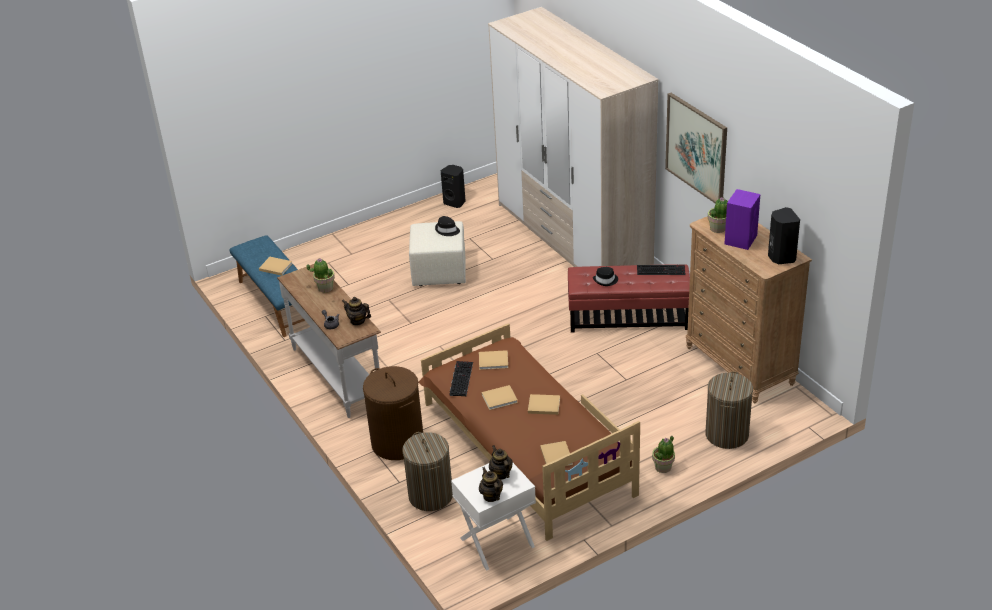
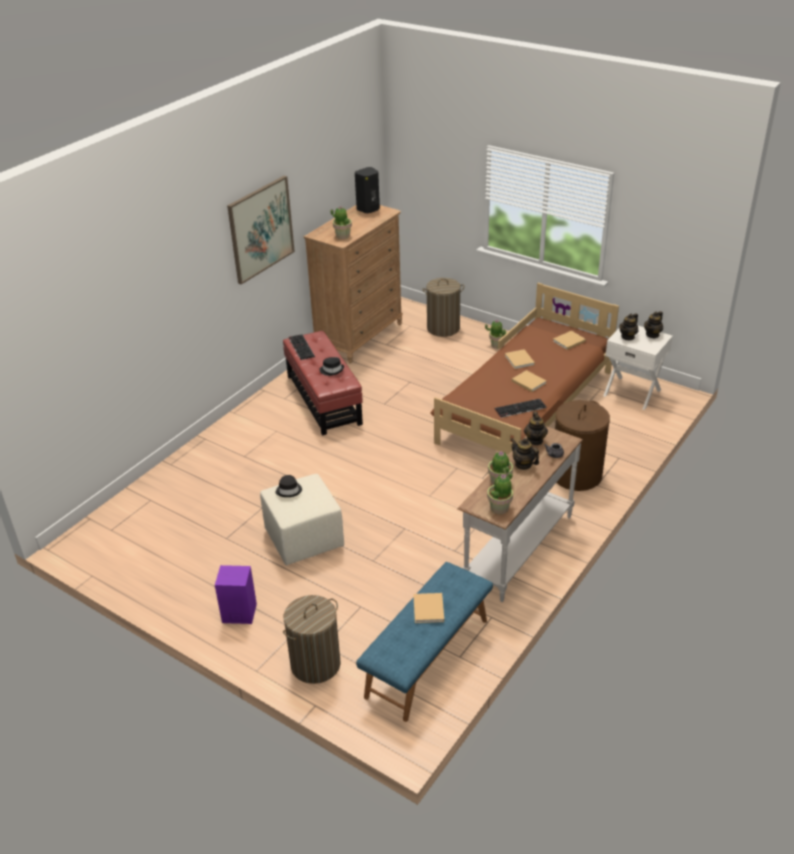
camera: 115 degrees left, 0 degrees up
laundry basket [402,432,453,511] -> laundry basket moved to [283,595,341,684]
black speaker [441,165,466,208] -> none
beige book [479,350,508,370] -> none
wardrobe [488,7,658,267] -> none
purple speaker [725,189,760,250] -> purple speaker moved to [215,565,257,624]
none -> potted plant [487,472,513,514]
none -> teapot [511,438,539,470]

